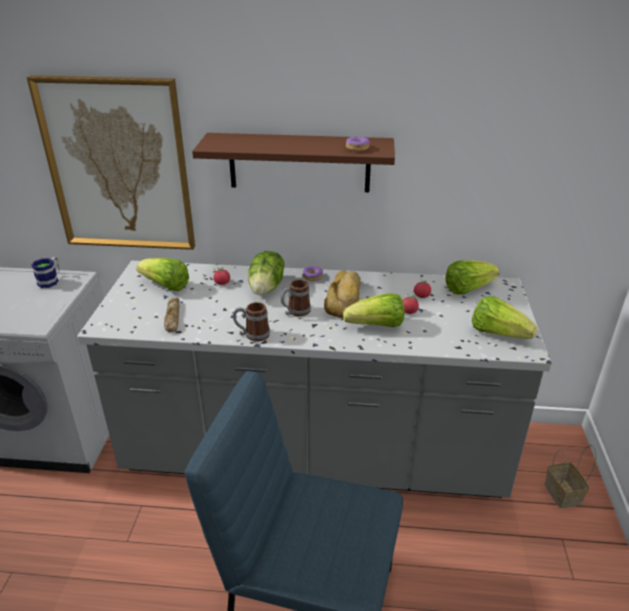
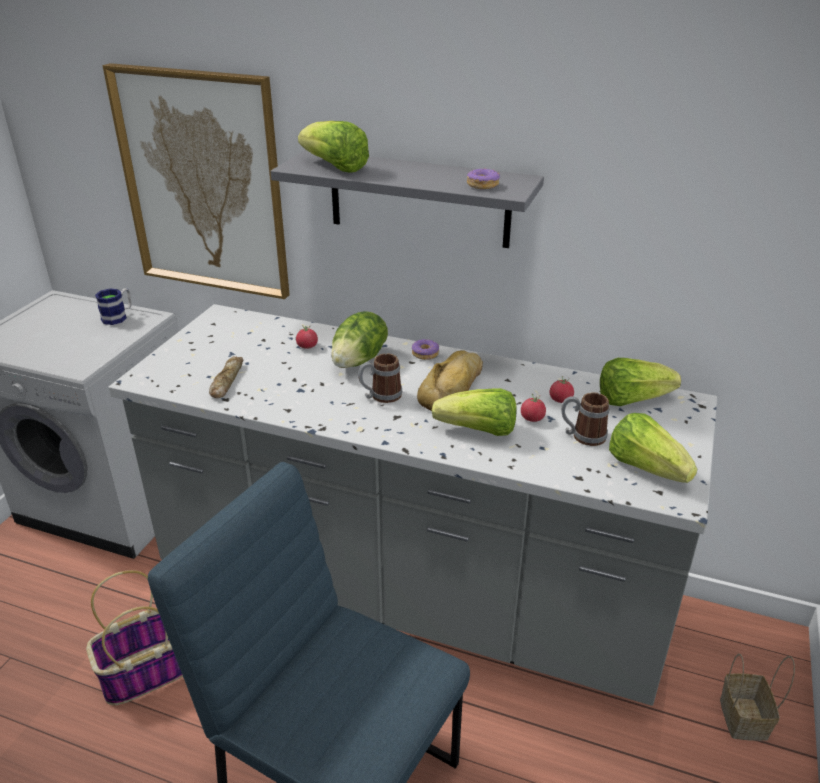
camera: 15 degrees right, 0 degrees up
lettuce [136,258,189,291] -> lettuce moved to [298,121,369,173]
brown shelf [192,133,395,192] -> grey shelf [271,150,544,248]
mug [233,302,270,341] -> mug moved to [561,392,610,446]
none -> basket [86,570,183,706]

